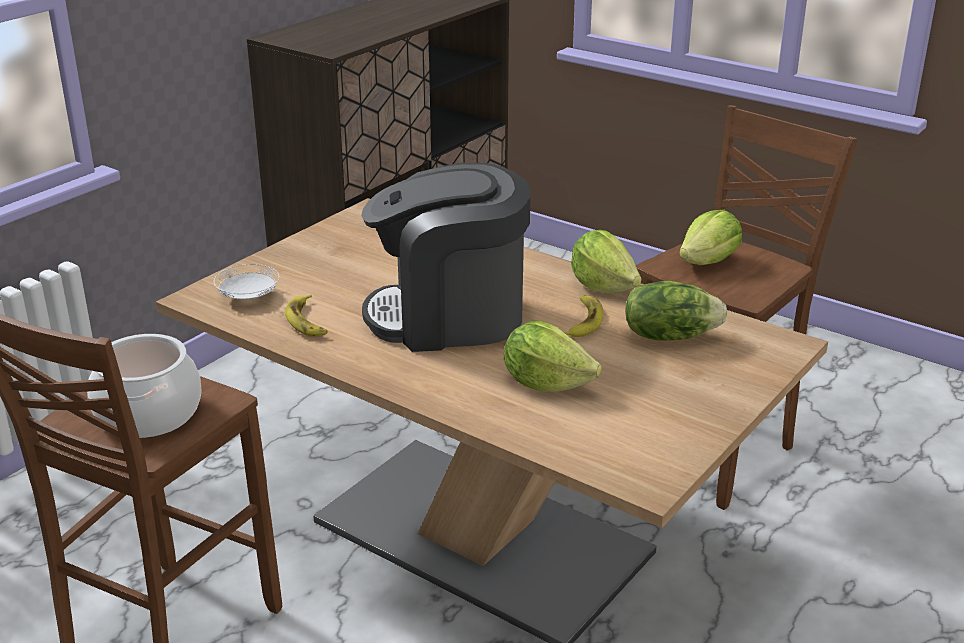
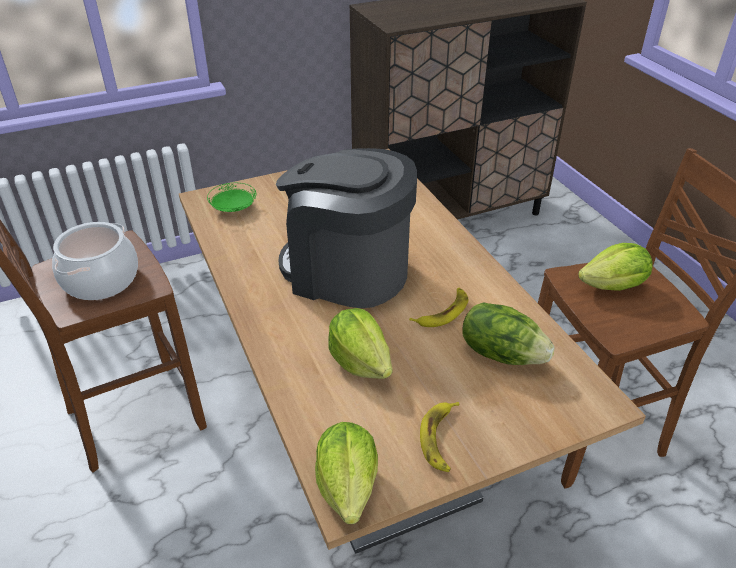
camera: 30 degrees right, 10 degrees up
white plate [214,264,279,300] -> green plate [207,183,256,212]
banana [285,294,327,336] -> banana moved to [420,402,460,472]
lettuce [571,230,642,294] -> lettuce moved to [315,422,378,524]

